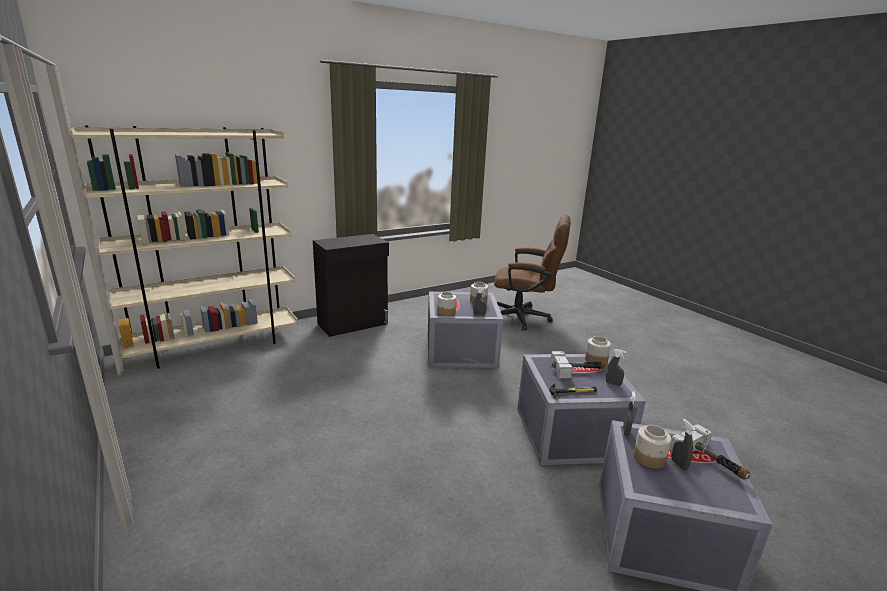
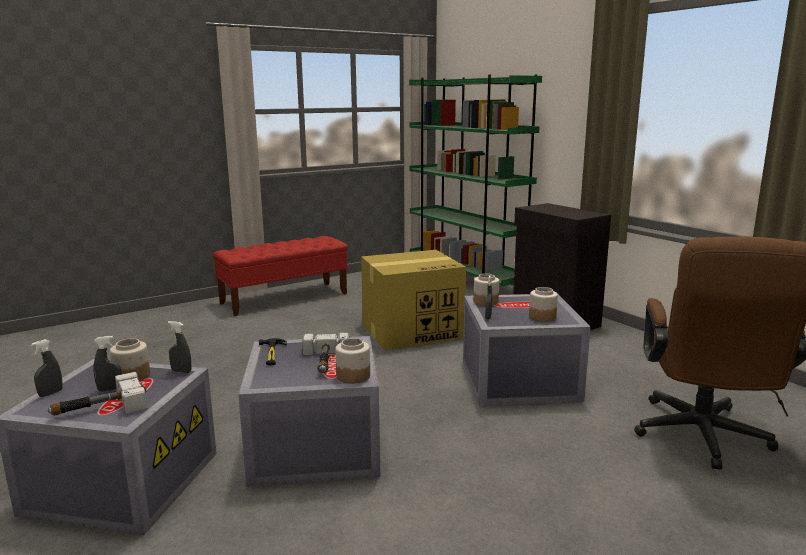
camera: 90 degrees right, 5 degrees down
beige bookcase [70,125,298,369] -> green bookcase [409,75,542,286]
grey spray bottle [606,349,626,386] -> grey spray bottle moved to [31,339,63,397]
none -> red bench [213,236,348,316]
none -> cardboard box [361,250,466,350]

